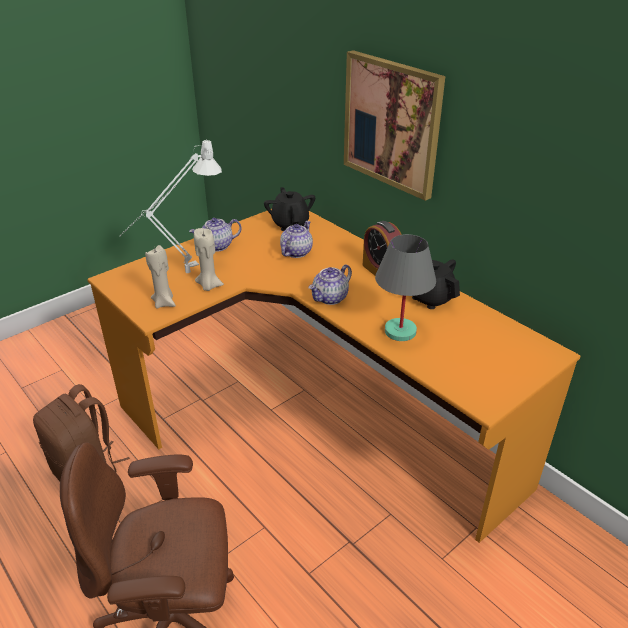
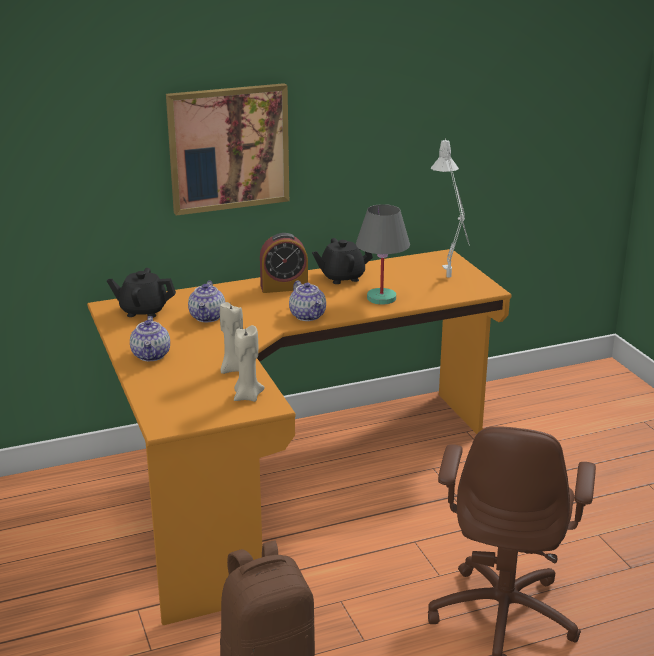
camera: 70 degrees left, 10 degrees down
white table lamp [119,140,222,273] -> white table lamp moved to [430,138,470,278]
teapot [280,221,313,258] -> teapot turned 135 degrees counterclockwise [188,281,225,322]

